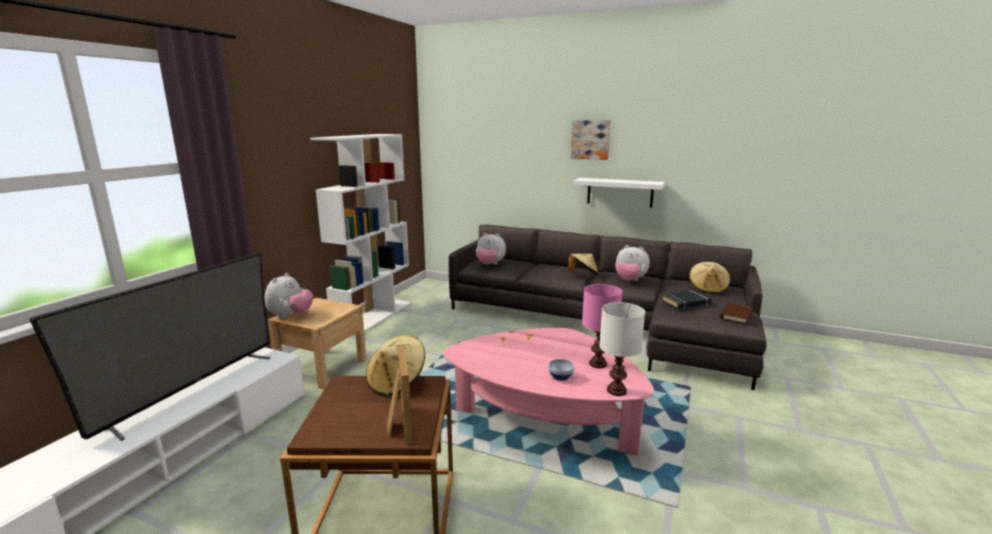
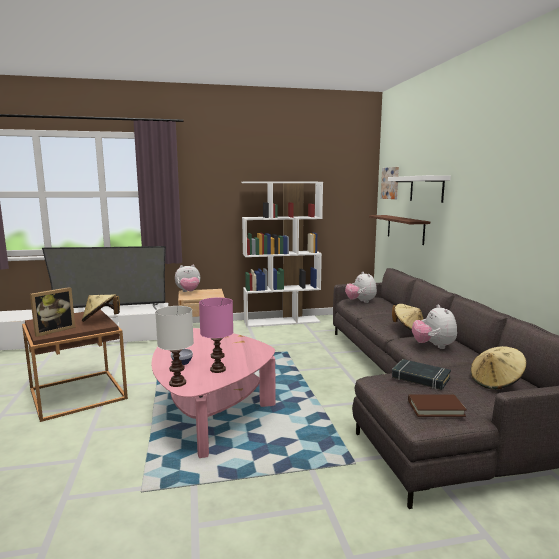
camera: 55 degrees right, 5 degrees down
picture [571,120,611,160] -> picture moved to [381,167,399,199]
white shelf [573,178,665,208] -> white shelf moved to [388,175,451,203]
none -> brown shelf [369,215,430,245]

